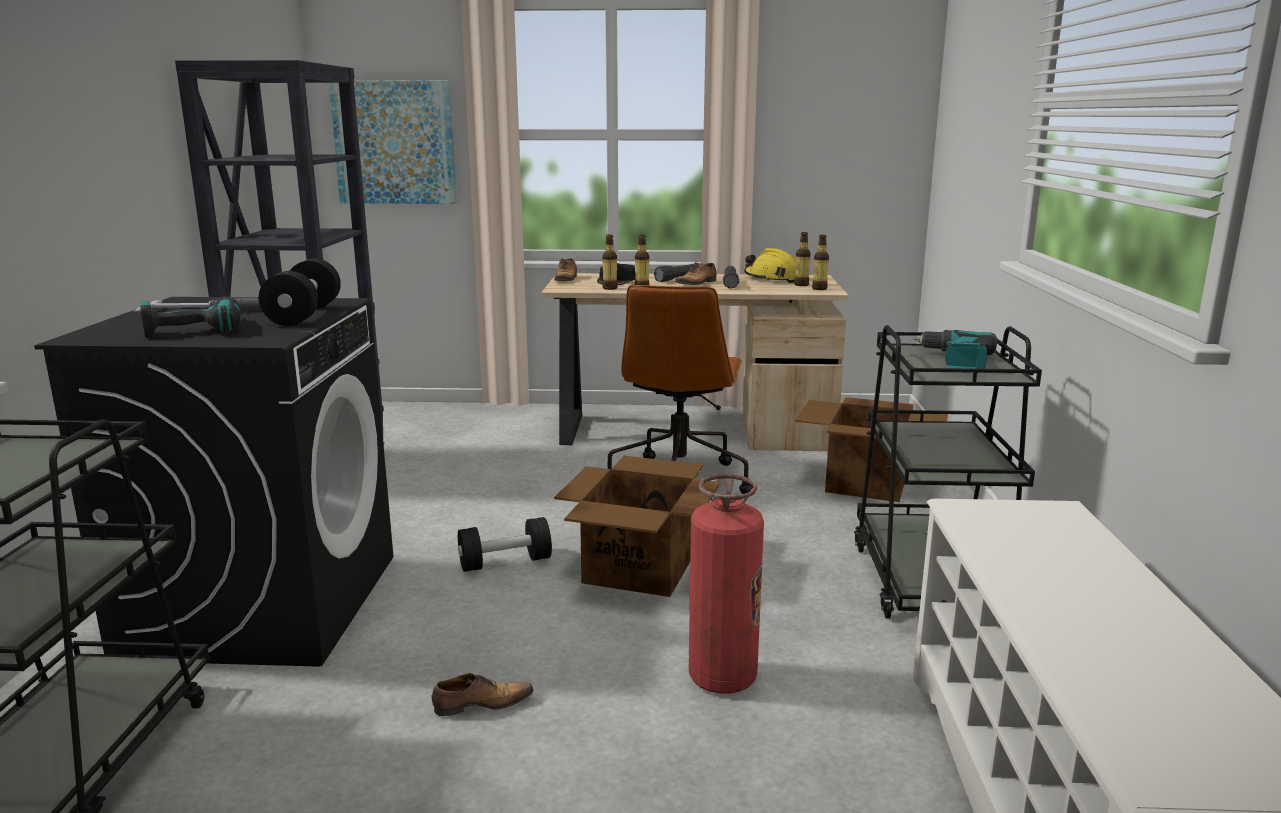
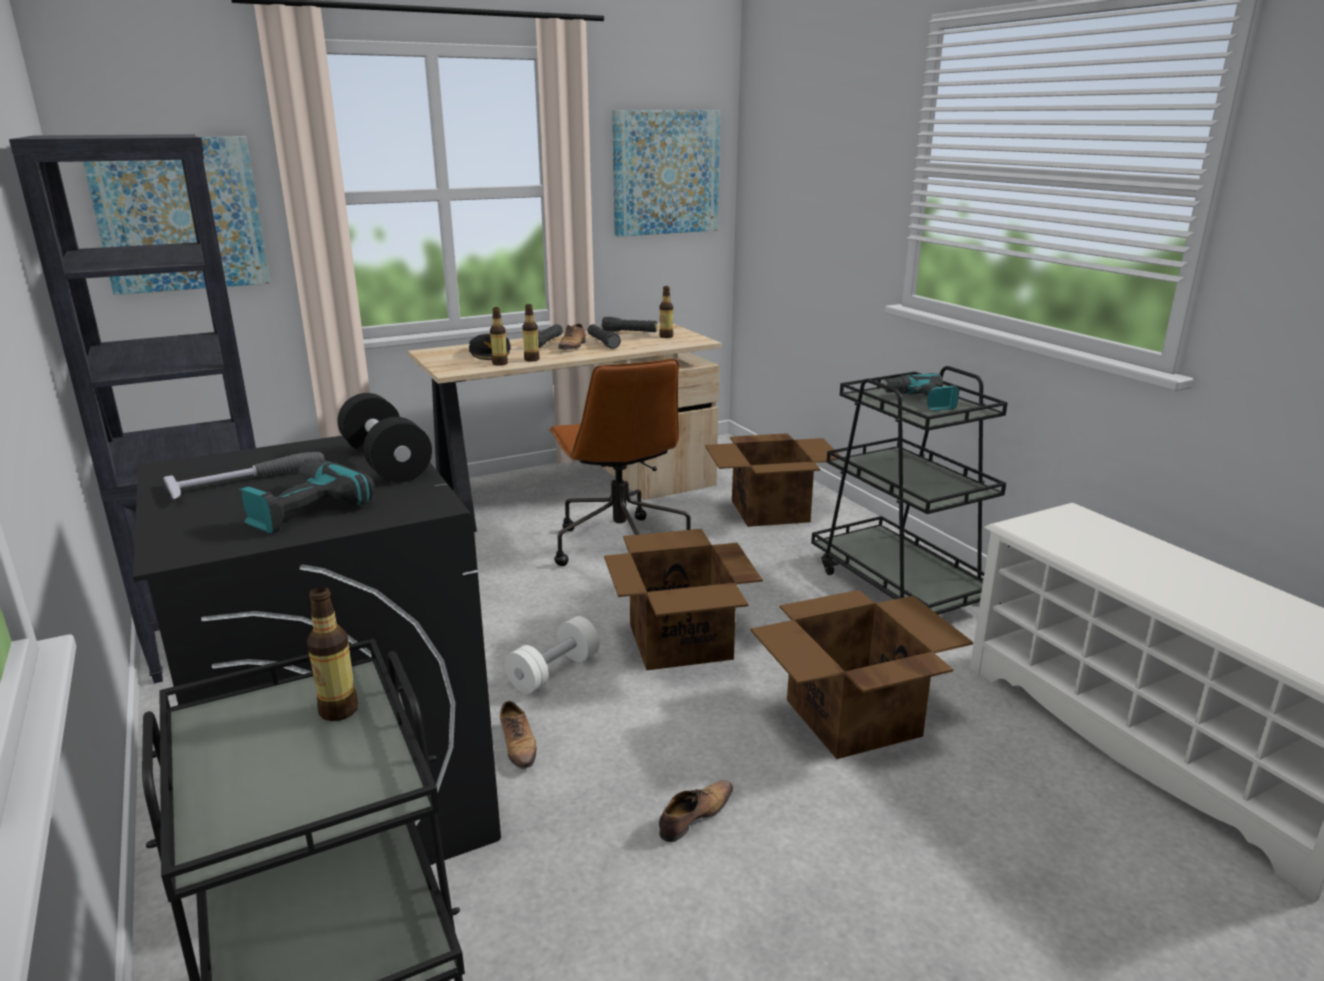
camera: 30 degrees left, 5 degrees up
black dumbbell [458,517,552,572] -> white dumbbell [505,616,600,694]
shoe [554,258,577,281] -> shoe moved to [500,701,537,769]
fire extinguisher [689,474,764,694] -> cardboard box [750,590,973,759]
yellow hard hat [744,248,796,283] -> black flashlight [601,317,657,332]
bottle [812,235,829,290] -> bottle moved to [307,587,358,721]
none -> picture [612,110,721,237]

